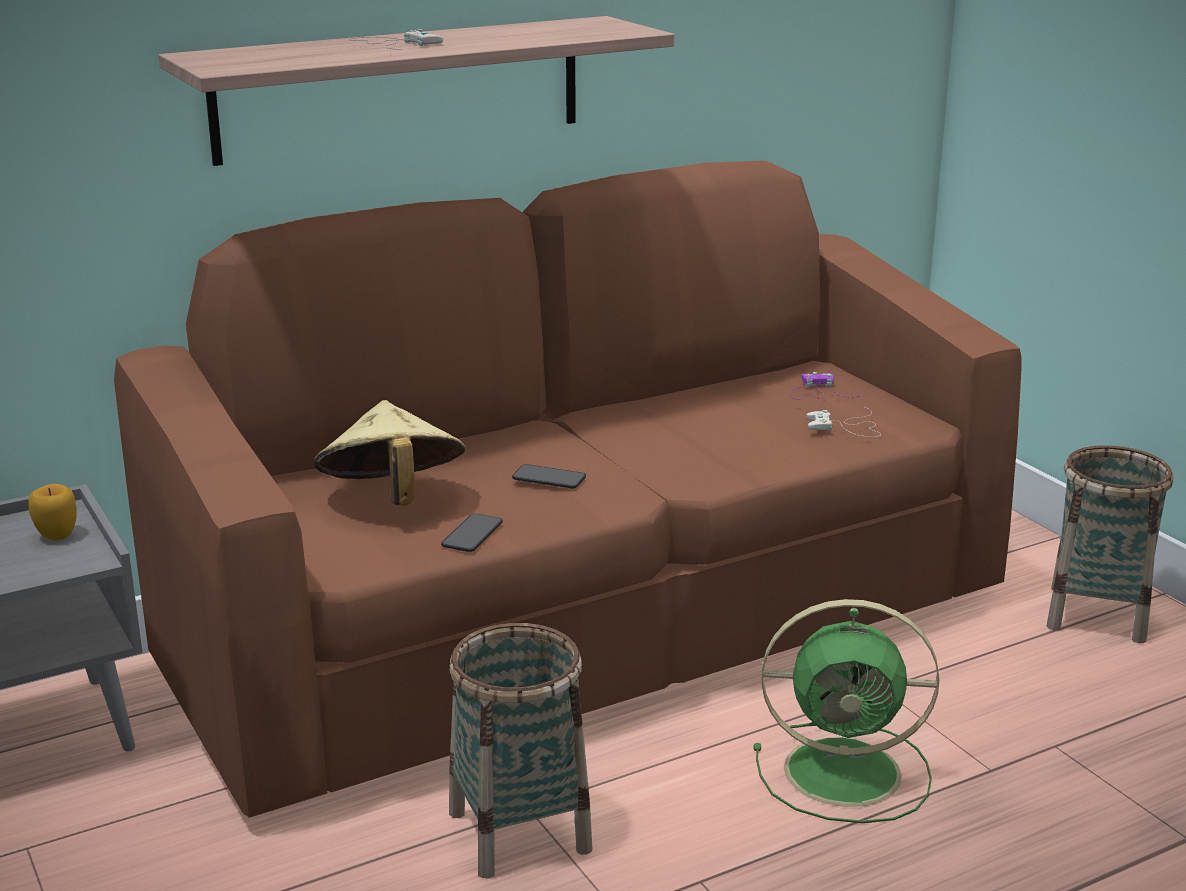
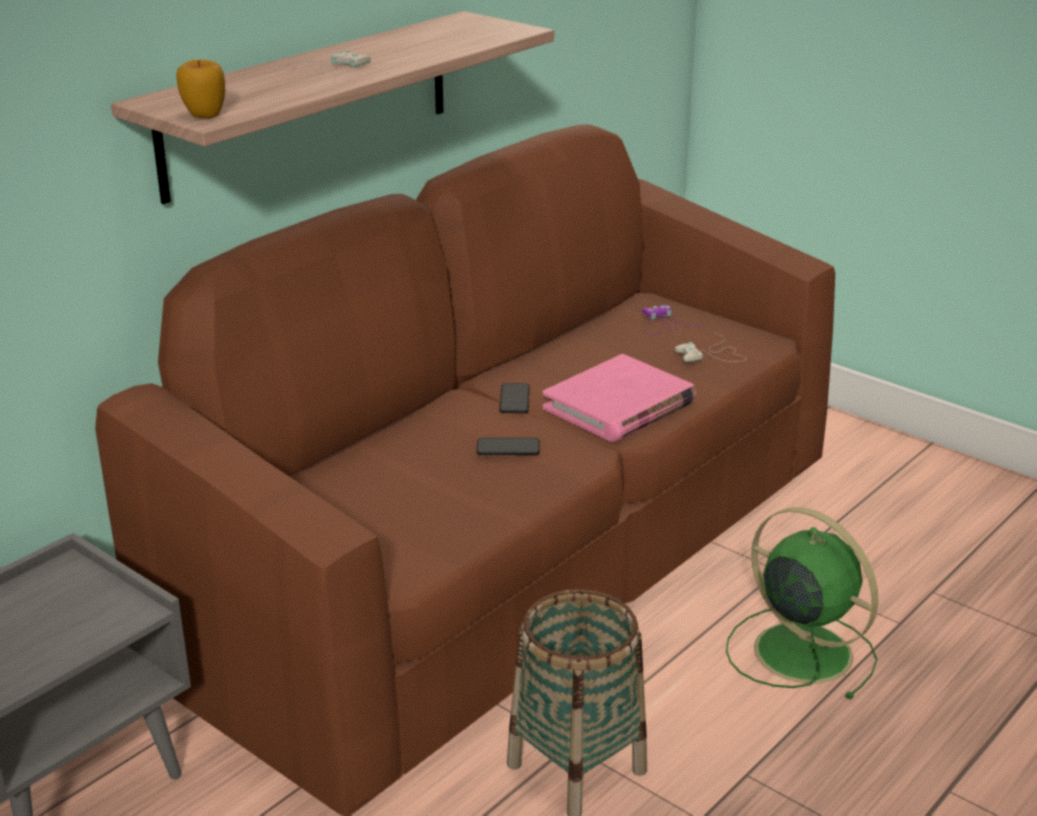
camera: 20 degrees left, 5 degrees up
apple [28,484,77,540] -> apple moved to [176,60,225,118]
beige hat [314,400,465,506] -> none
phone [441,514,503,552] -> phone moved to [499,383,530,413]
green fan [754,599,940,823] -> green fan turned 120 degrees counterclockwise [726,507,878,700]
basket [1047,445,1173,643] -> none
none -> pink book [542,354,696,442]

